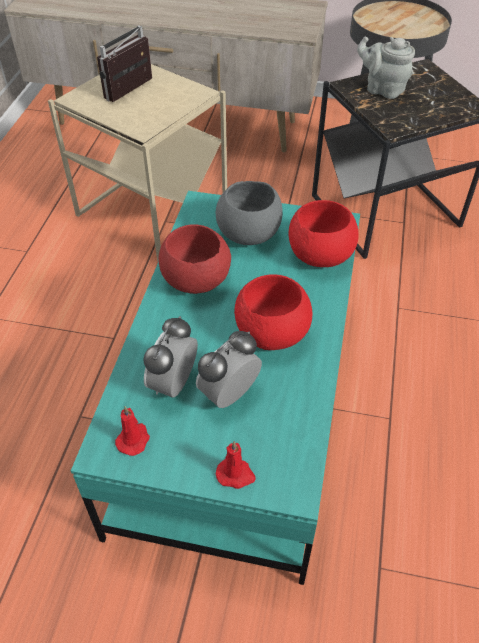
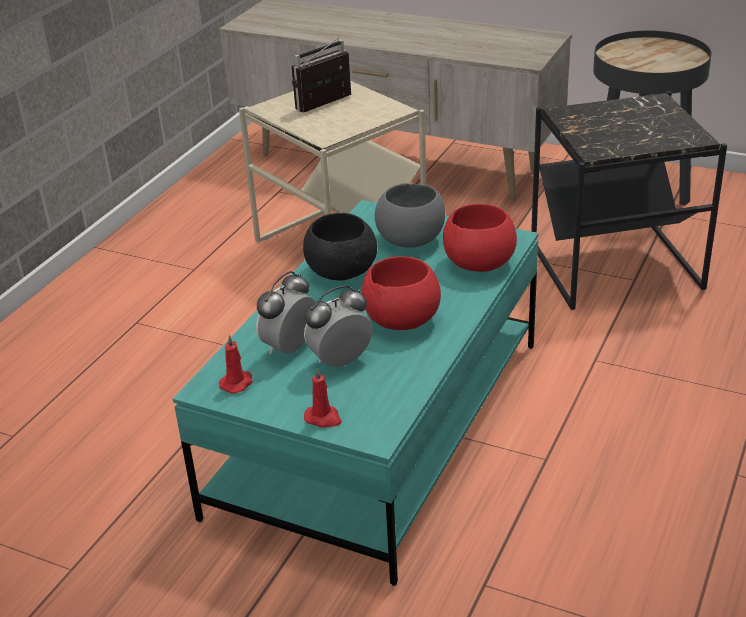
camera: 15 degrees right, 15 degrees down
red bowl [159,224,231,294] -> black bowl [303,213,377,280]
grey teapot [357,36,415,99] -> none

